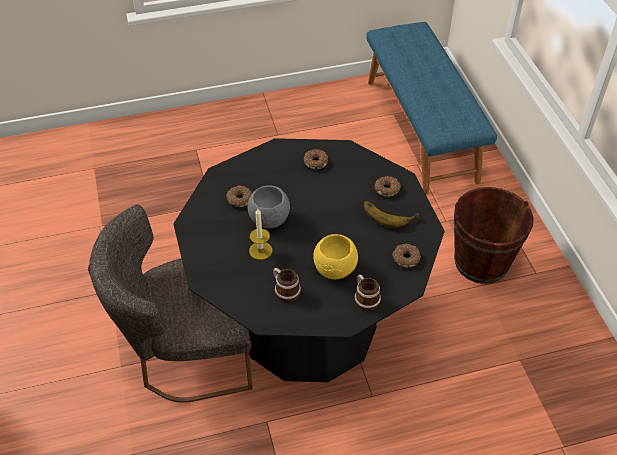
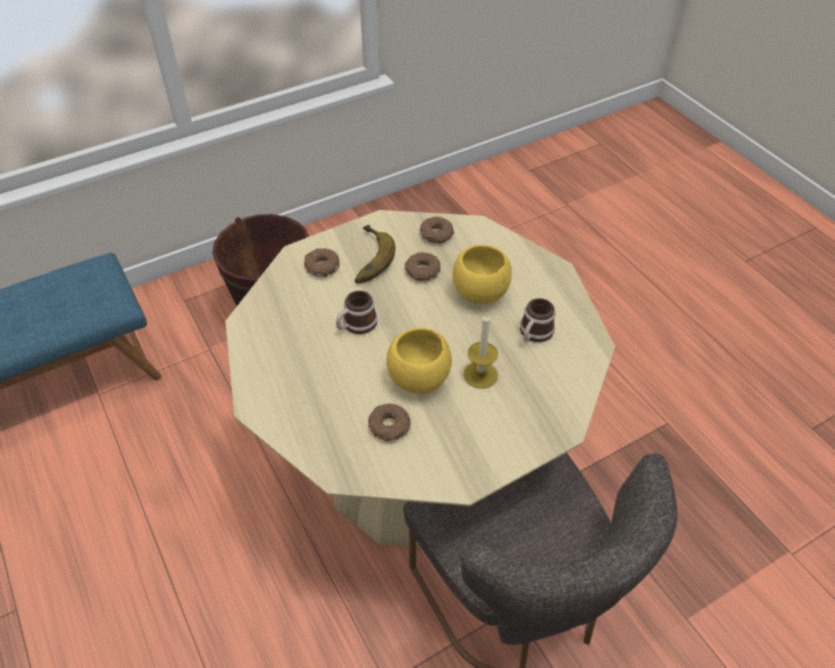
camera: 105 degrees left, 0 degrees up
black dining table [173,138,445,382] -> beige dining table [225,210,615,548]
grey bowl [248,185,290,228] -> yellow bowl [386,327,452,394]
donut [304,149,328,170] -> donut moved to [405,252,441,281]
mug [355,274,381,310] -> mug moved to [336,291,378,334]

